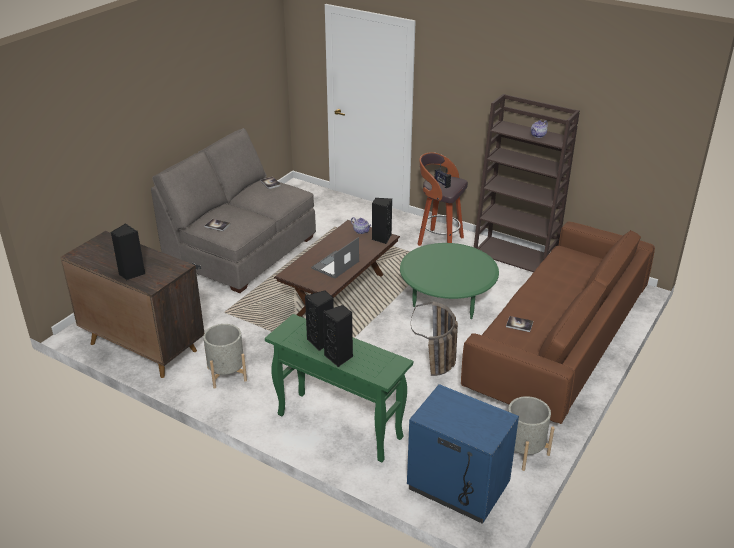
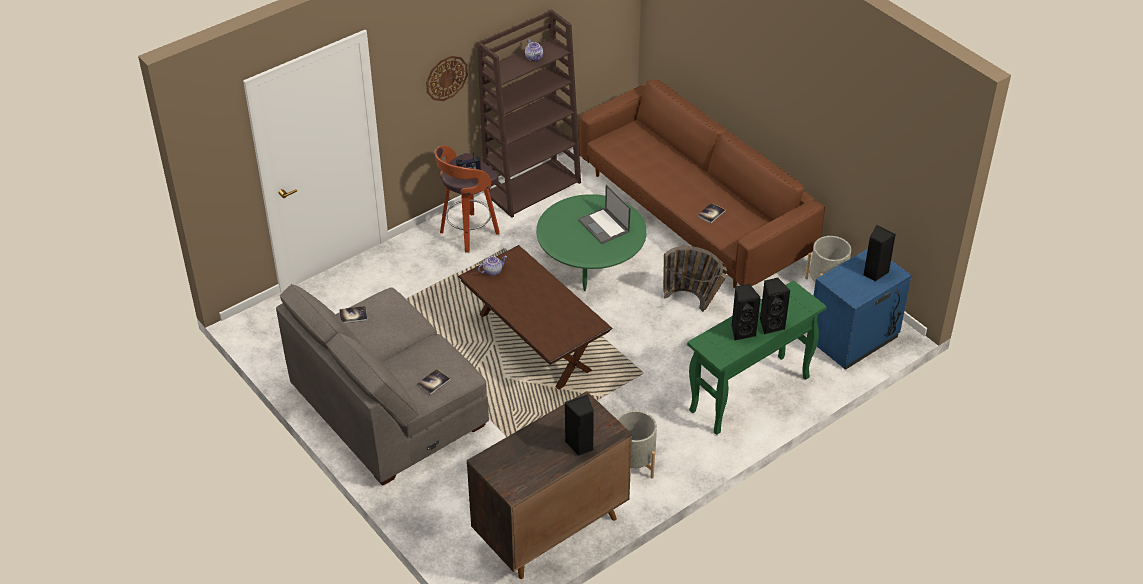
camera: 70 degrees left, 10 degrees up
laptop [311,237,359,278] -> laptop moved to [578,185,630,244]
black speaker [372,198,392,244] -> black speaker moved to [863,225,896,281]
none -> wall clock [426,56,468,101]

